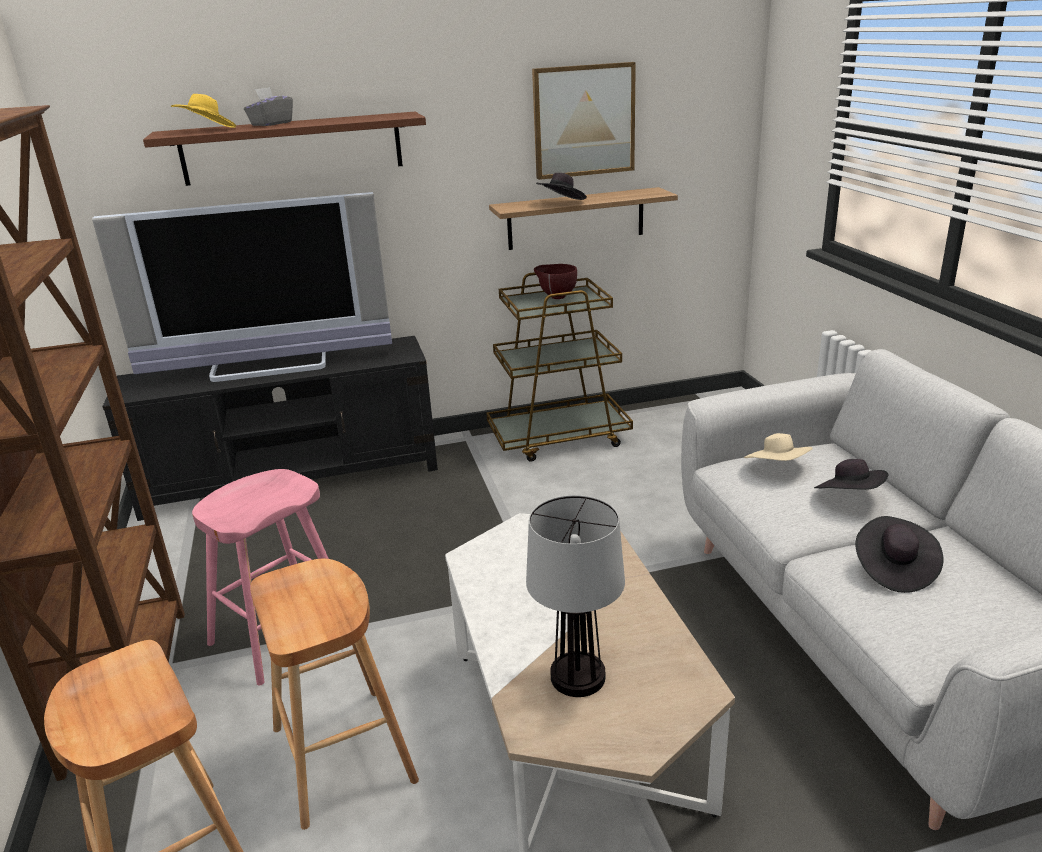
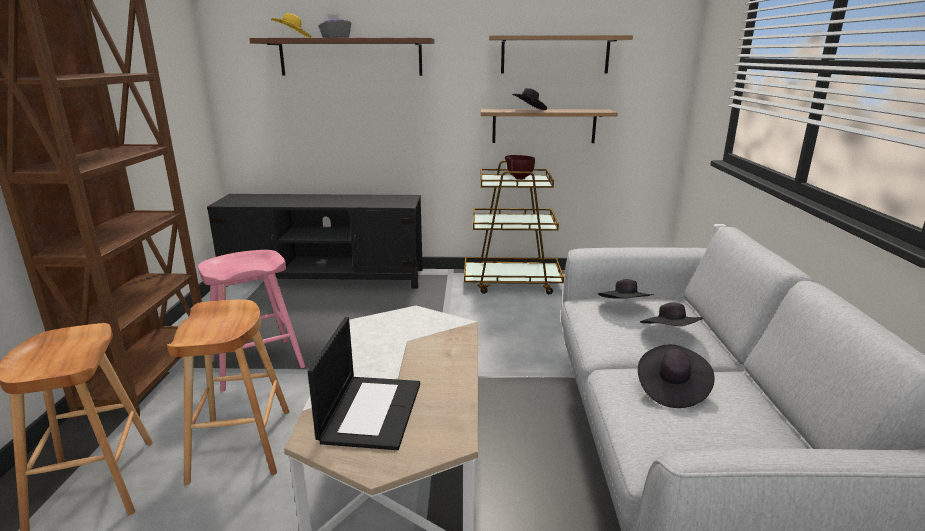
camera: 15 degrees right, 5 degrees down
television [92,192,392,382] -> none
table lamp [526,495,625,697] -> laptop [308,317,420,450]
picture [532,62,636,180] -> shelf [489,35,633,74]
beige hat [744,433,813,461] -> black hat [598,279,654,299]

